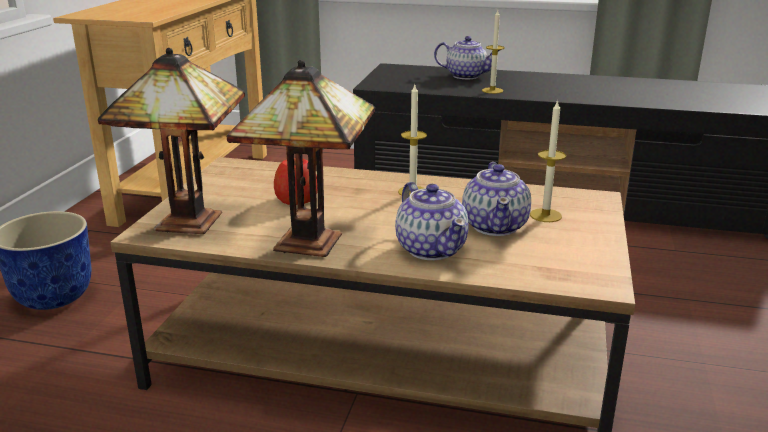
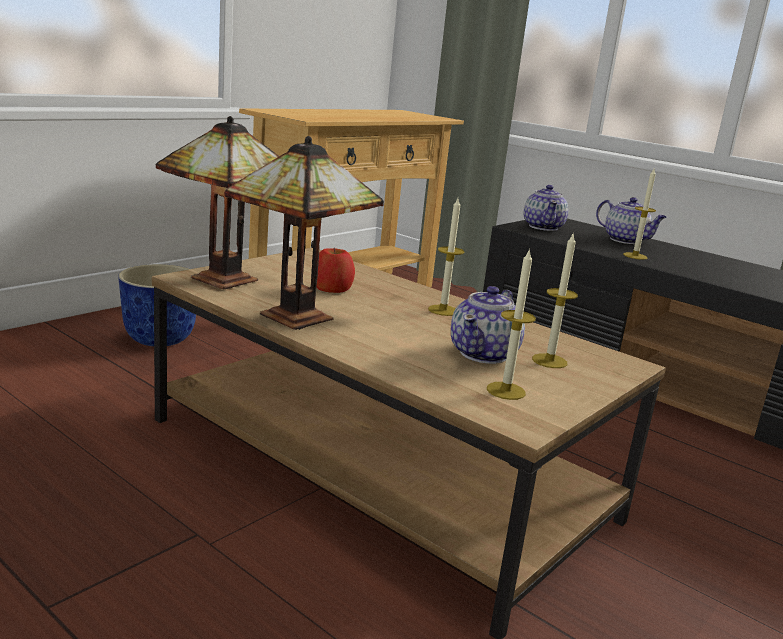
camera: 25 degrees right, 5 degrees down
teapot [395,182,469,260] -> teapot moved to [524,185,568,231]
none -> candle [487,248,536,400]

